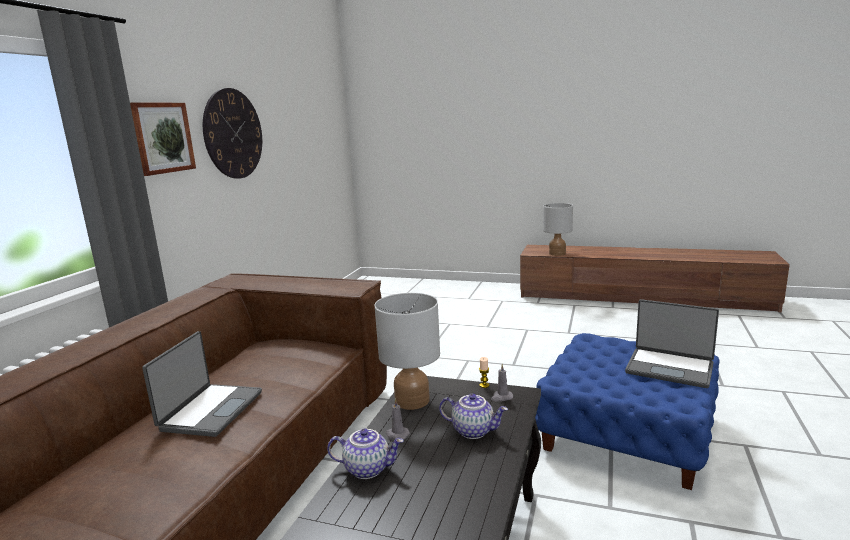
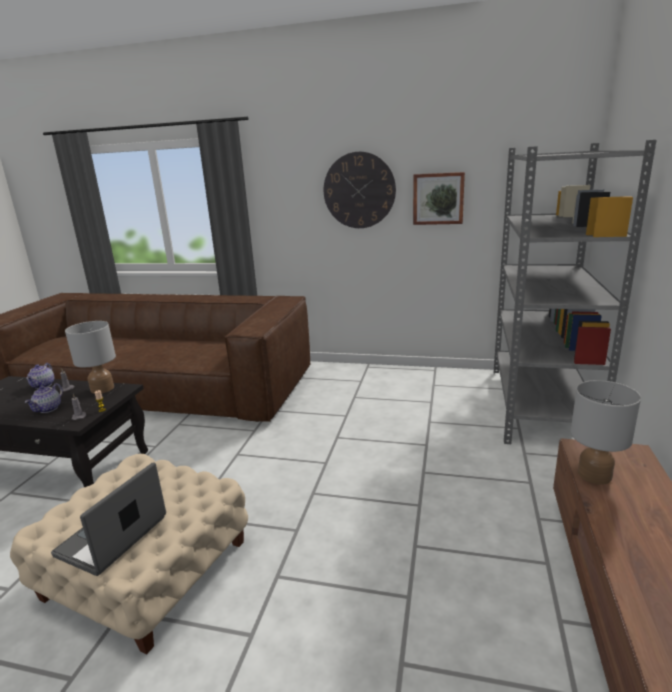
camera: 85 degrees right, 5 degrees up
picture [130,103,196,176] -> picture moved to [413,172,465,225]
laptop [142,331,262,437] -> none
blue ottoman [535,333,720,490] -> beige ottoman [10,454,248,654]
none -> grey bookcase [494,140,657,444]

